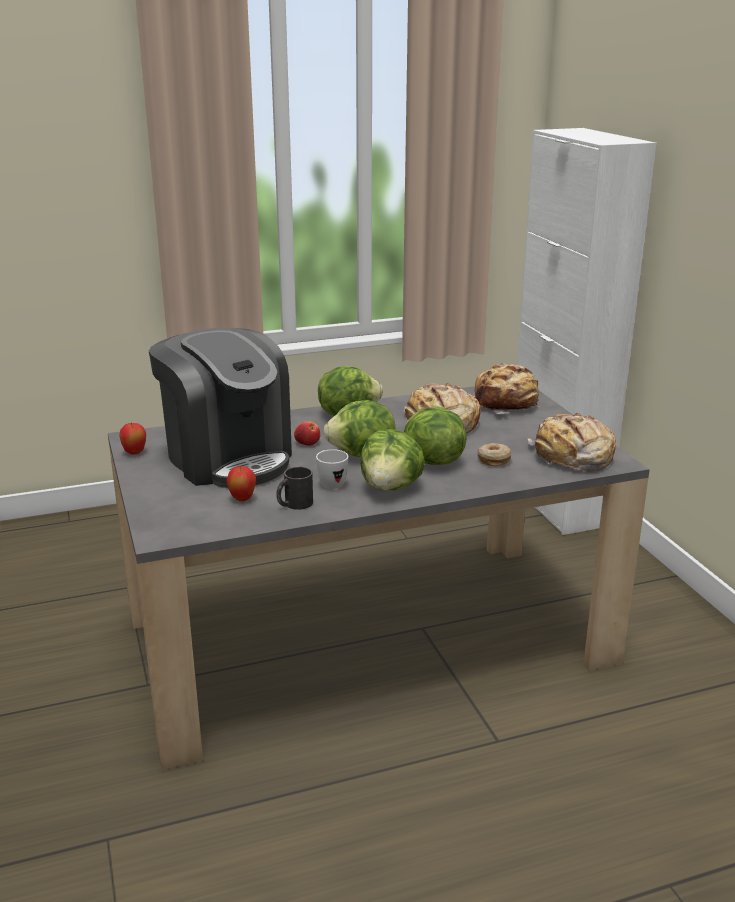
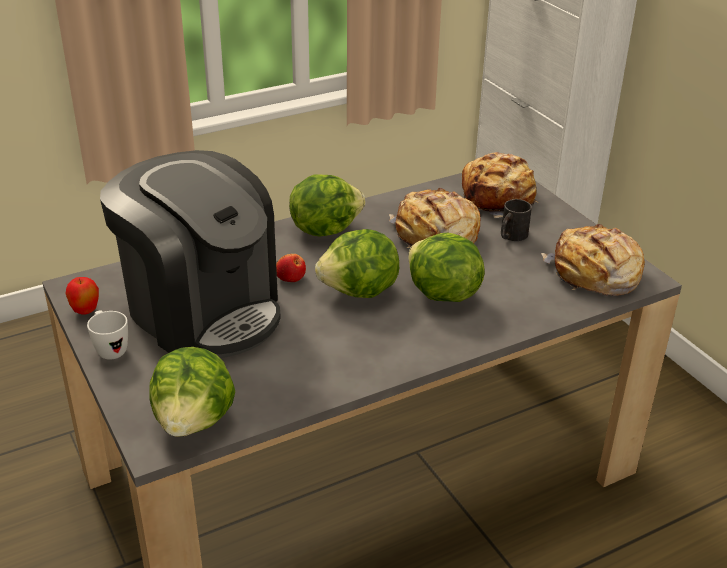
camera: 10 degrees left, 10 degrees up
apple [226,466,256,501] -> none
black mug [276,467,313,510] -> black mug moved to [501,199,532,241]
white mug [316,449,349,489] -> white mug moved to [87,310,128,360]
lettuce [360,429,425,491] -> lettuce moved to [149,347,235,437]
donut [477,443,512,467] -> none

